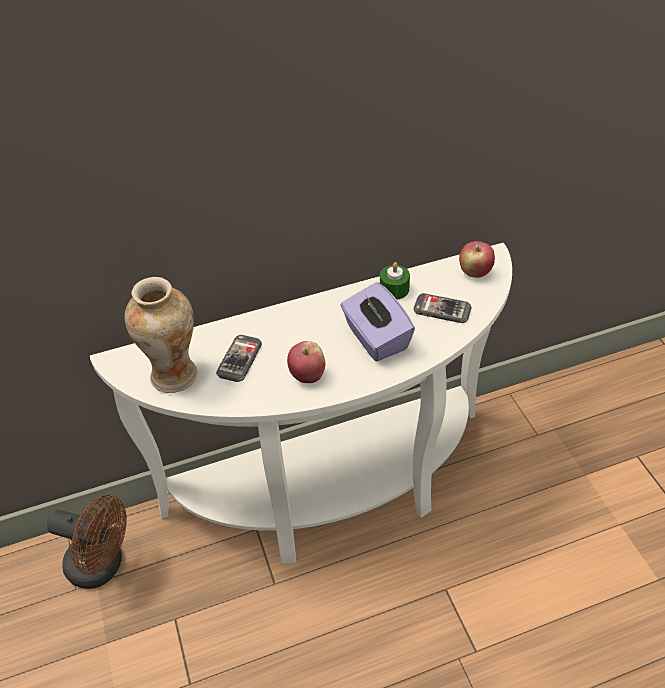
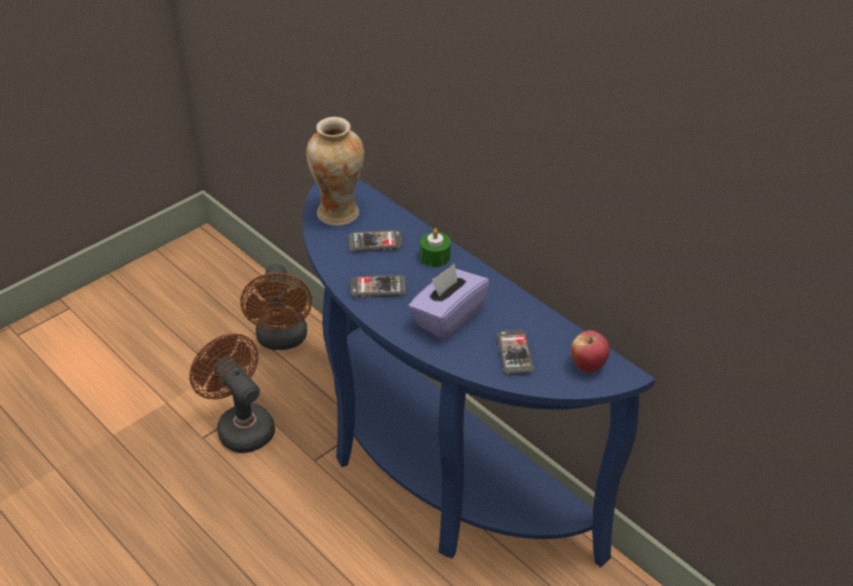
camera: 65 degrees right, 5 degrees down
white console table [90,243,512,564] -> blue console table [302,179,655,567]
apple [287,341,325,383] -> phone [350,275,407,298]
green candle [380,262,410,300] -> green candle moved to [420,228,451,267]
none -> brown fan [189,334,275,453]

